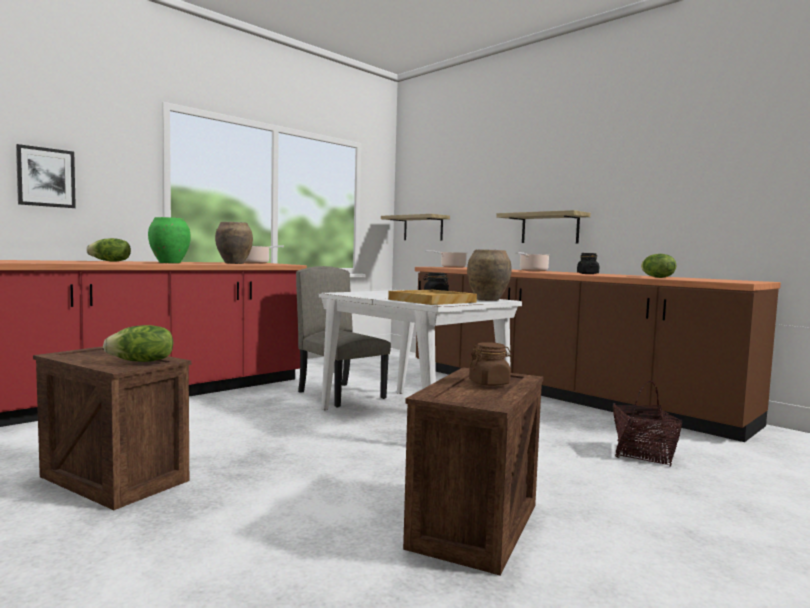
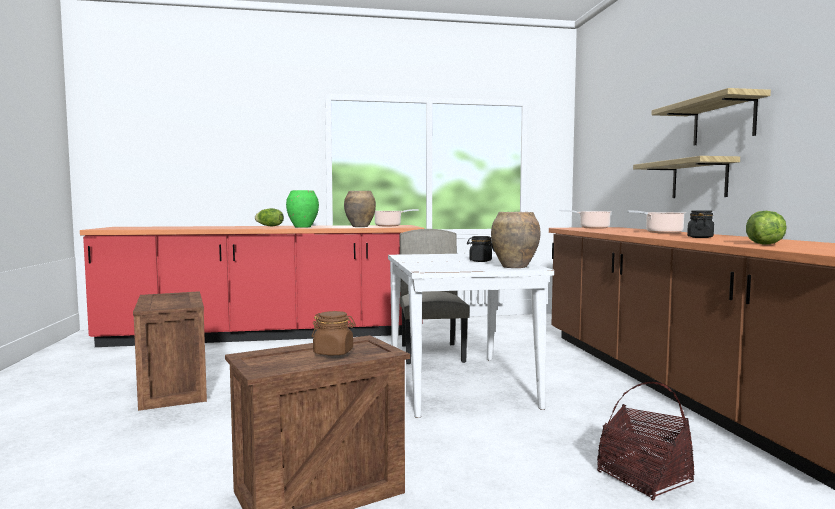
camera: 35 degrees right, 0 degrees up
picture [16,144,76,208] -> none
lettuce [103,325,174,362] -> none
shelf [381,214,450,240] -> shelf moved to [651,88,771,146]
beige tray [388,290,477,305] -> none

